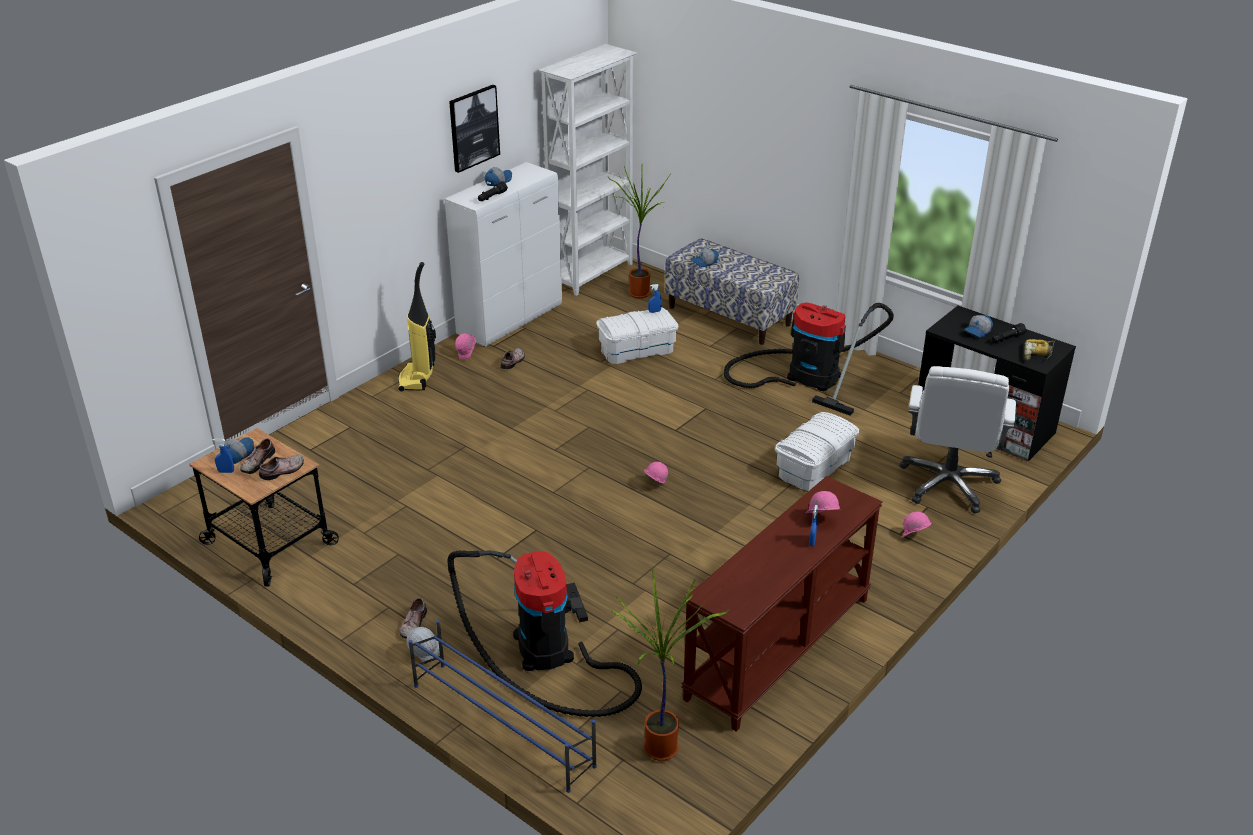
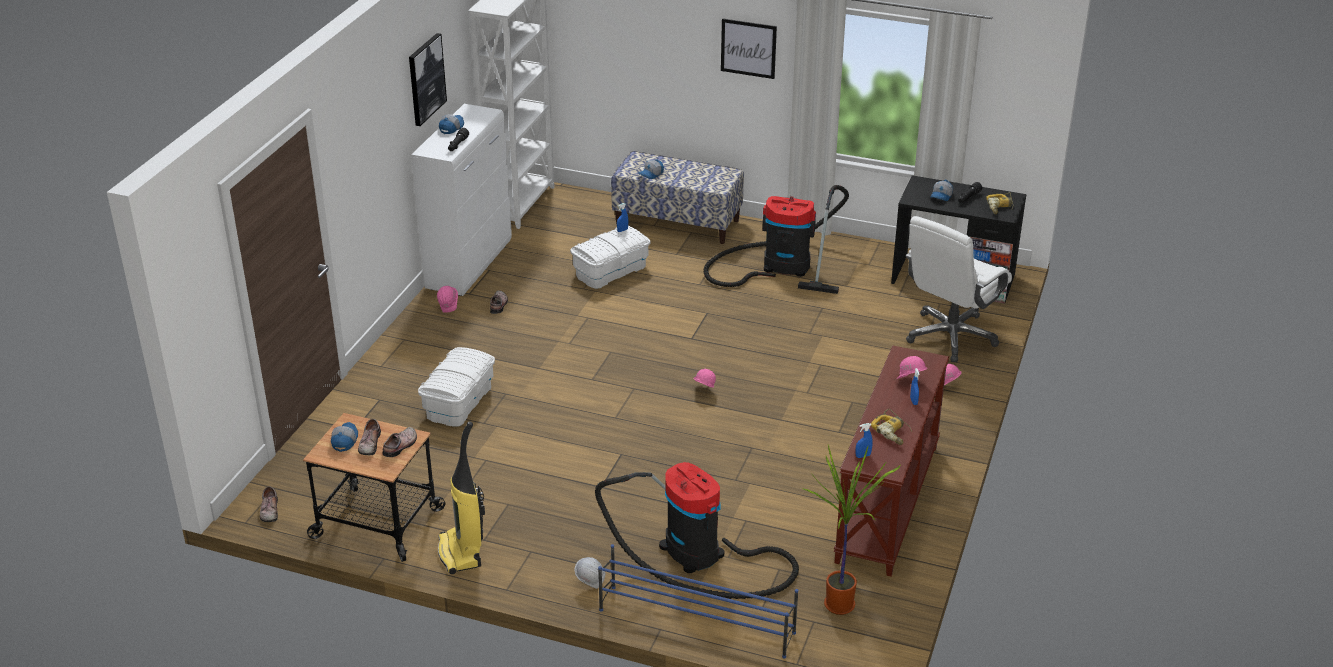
camera: 20 degrees left, 0 degrees up
blue spray bottle [212,439,234,473] -> blue spray bottle moved to [856,423,873,458]
vacuum cleaner [398,262,436,391] -> vacuum cleaner moved to [438,421,485,574]
shoe [400,598,427,639] -> shoe moved to [260,486,278,522]
potted plant [608,165,670,299] -> none
white storage box [775,412,859,491] -> white storage box moved to [418,347,495,426]
white office chair [899,366,1016,513] -> white office chair turned 45 degrees clockwise [906,216,1012,362]
none -> picture [721,18,777,79]
none -> power drill [871,409,912,445]

